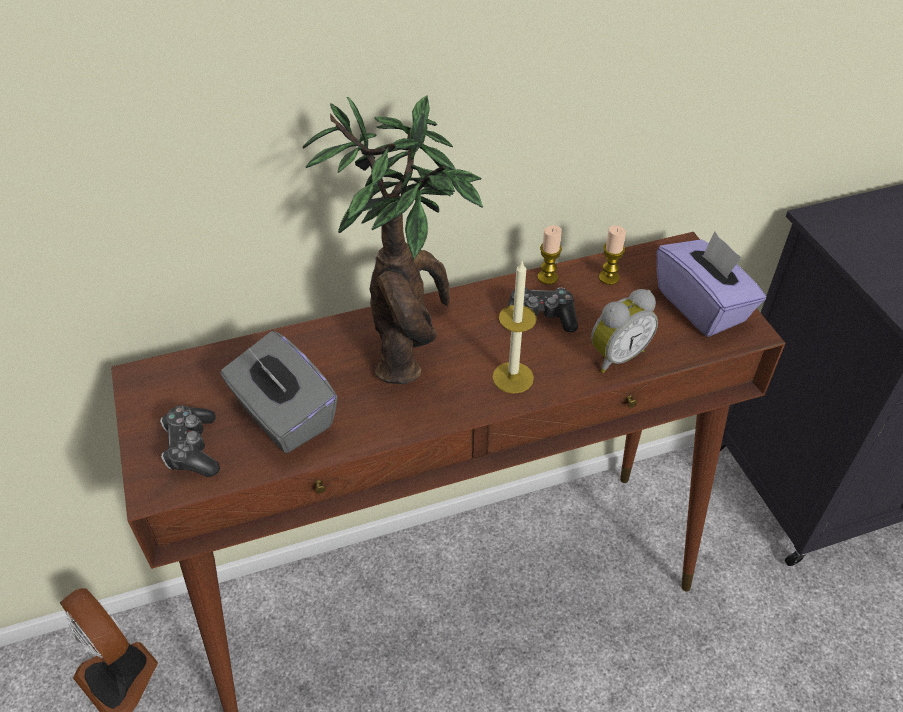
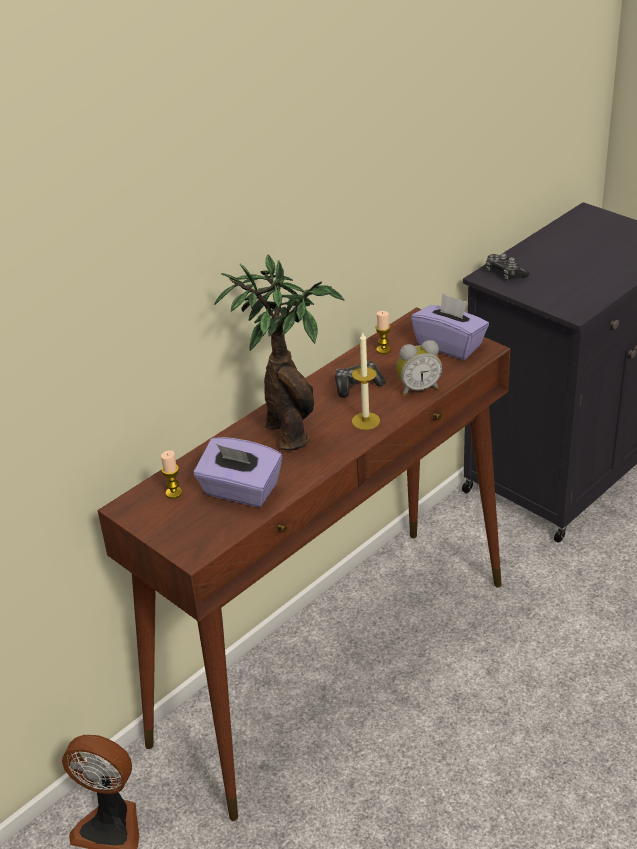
camera: 25 degrees left, 10 degrees down
game controller [160,406,220,477] -> game controller moved to [486,253,529,280]
grey tissue box [220,331,338,453] -> purple tissue box [194,437,282,507]
candle [538,225,562,285] -> candle moved to [161,450,182,499]
alarm clock [591,289,658,373] -> alarm clock turned 45 degrees clockwise [396,340,442,396]

